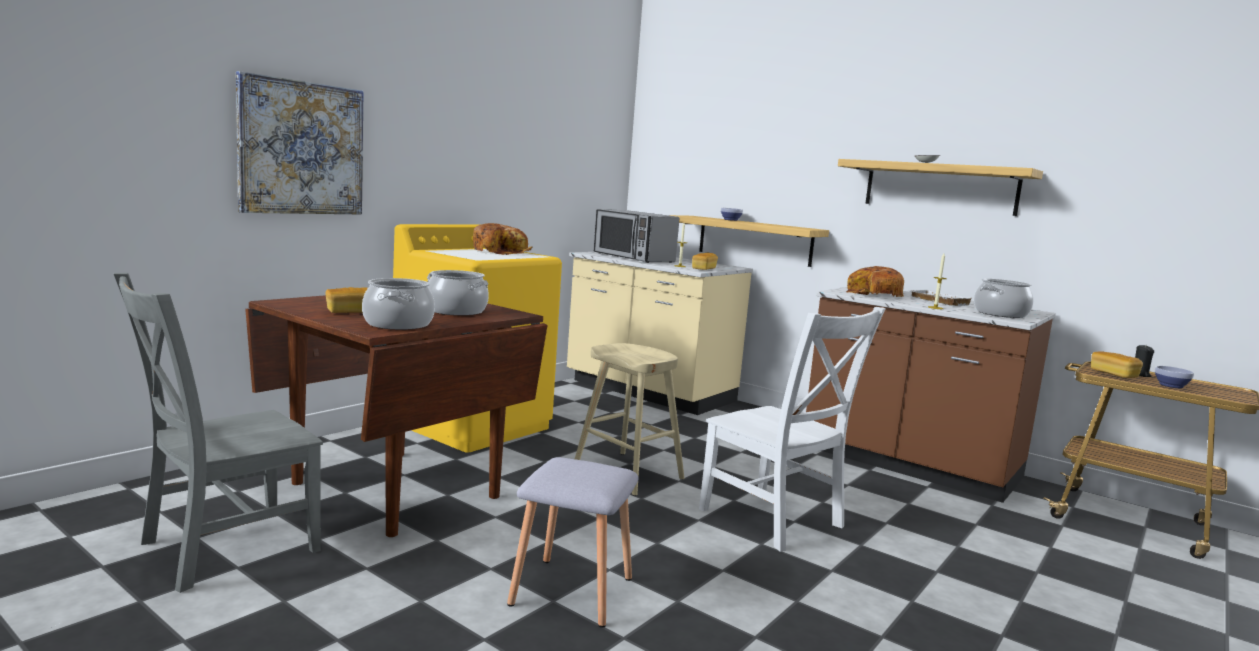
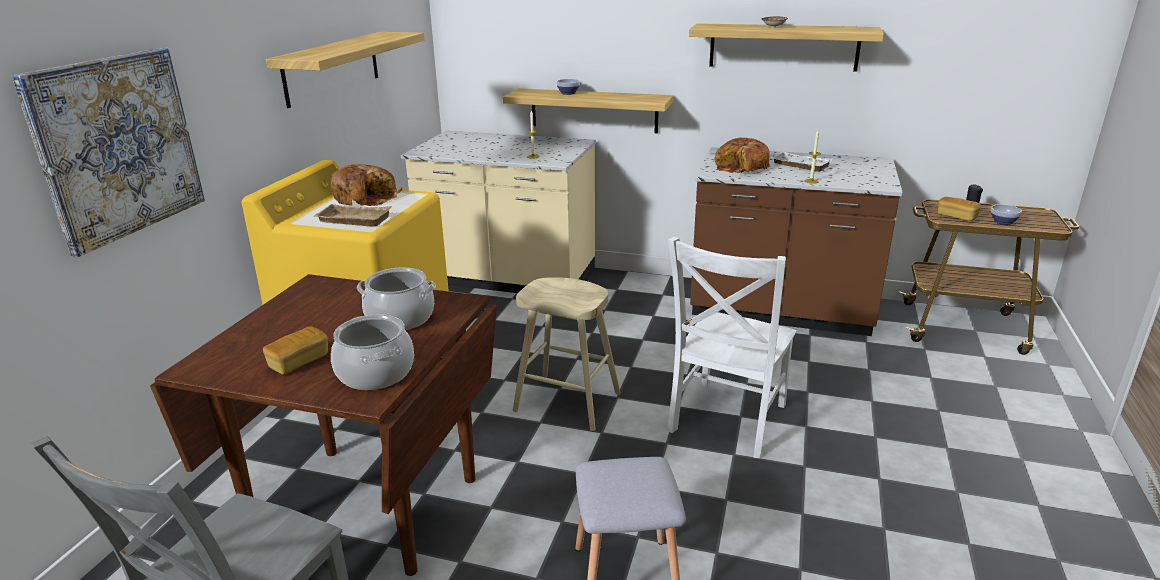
camera: 20 degrees left, 15 degrees up
microwave [594,209,679,263] -> none
bread [692,253,718,270] -> none
white chair [699,307,886,552] -> white chair turned 90 degrees clockwise [667,237,797,458]
cooking pot [974,279,1034,318] -> none
none -> shelf [266,32,425,108]
none -> beige tray [313,204,392,226]

